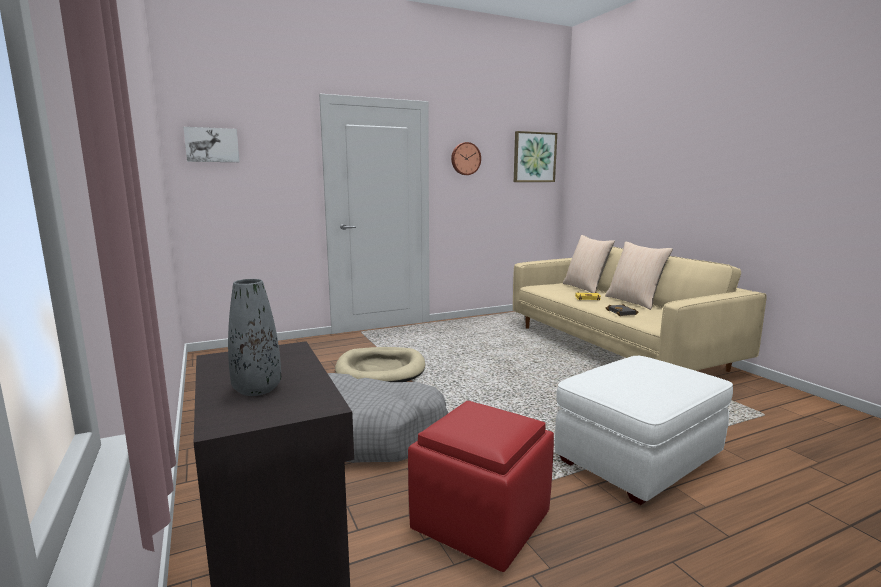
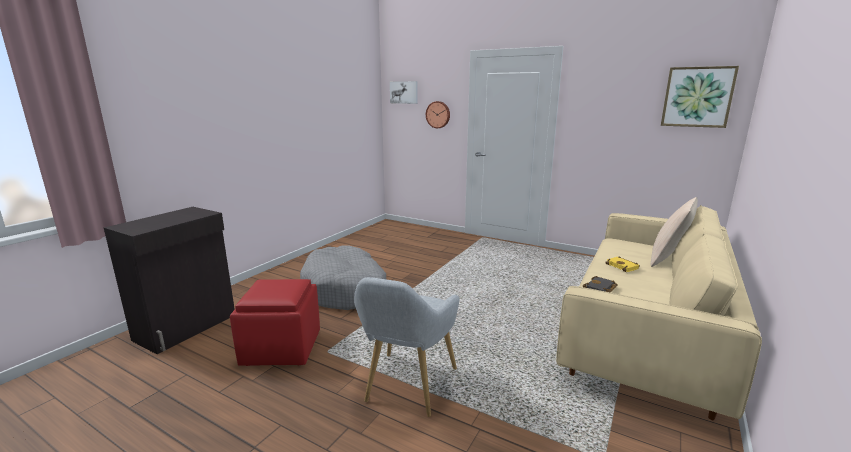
camera: 55 degrees right, 5 degrees up
grey vase [228,279,281,396] -> none
beige dog bed [335,347,425,382] -> none
wall clock [451,142,481,175] -> wall clock moved to [426,101,450,128]
white ottoman [555,356,733,505] -> grey armchair [354,277,460,417]
beige pillow [605,241,673,310] -> none

